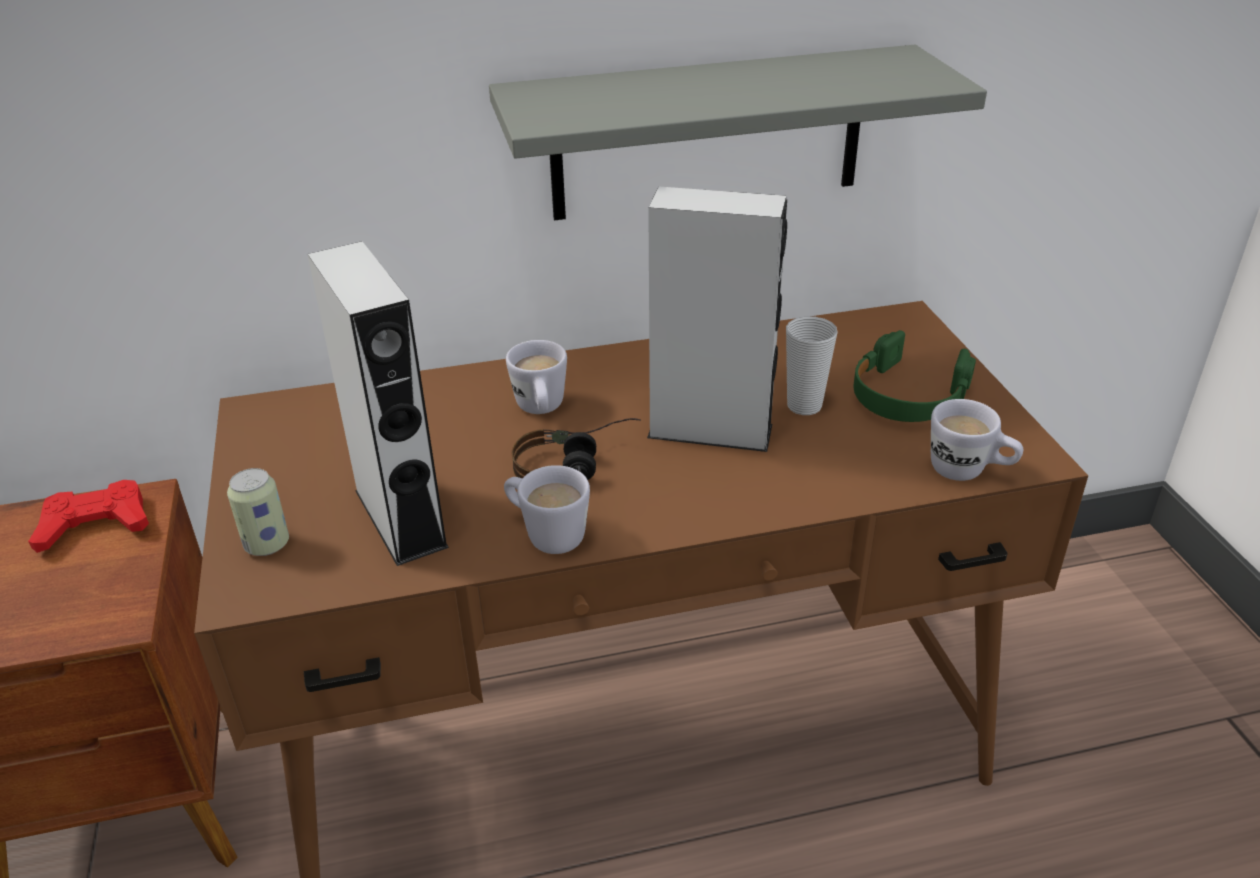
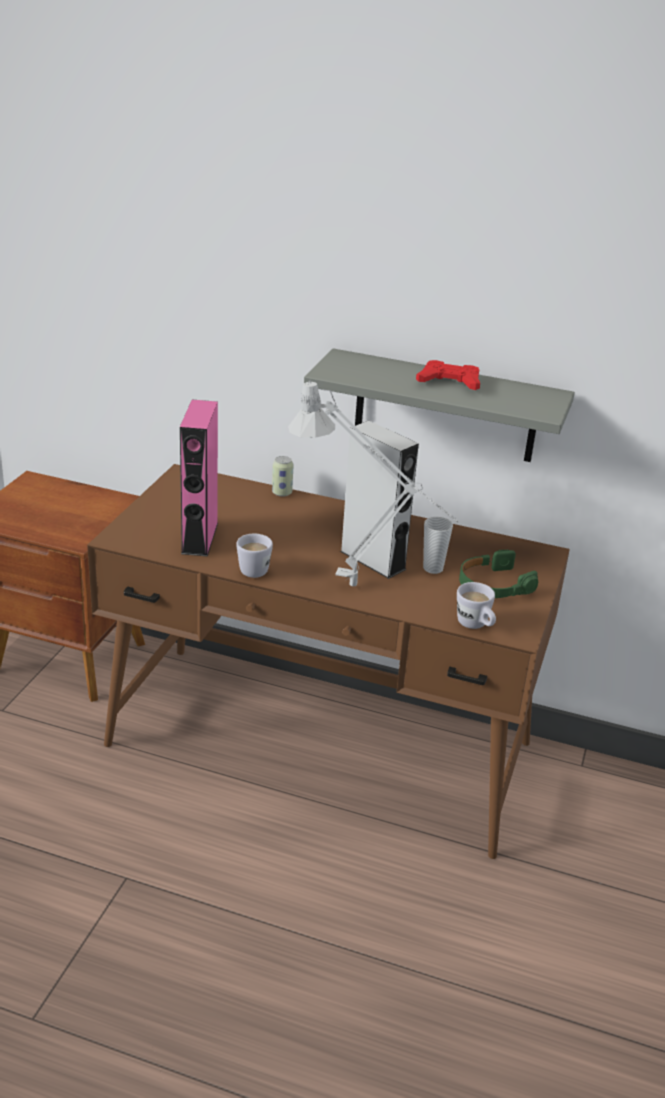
camera: 30 degrees right, 5 degrees down
red game controller [28,480,149,553] -> red game controller moved to [416,360,480,390]
can [227,468,289,556] -> can moved to [272,456,294,497]
grey speaker [307,241,449,566] -> pink speaker [180,400,218,557]
white mug [506,340,567,414] -> none
headphones [512,418,641,480] -> none
none -> grey table lamp [288,380,458,587]

